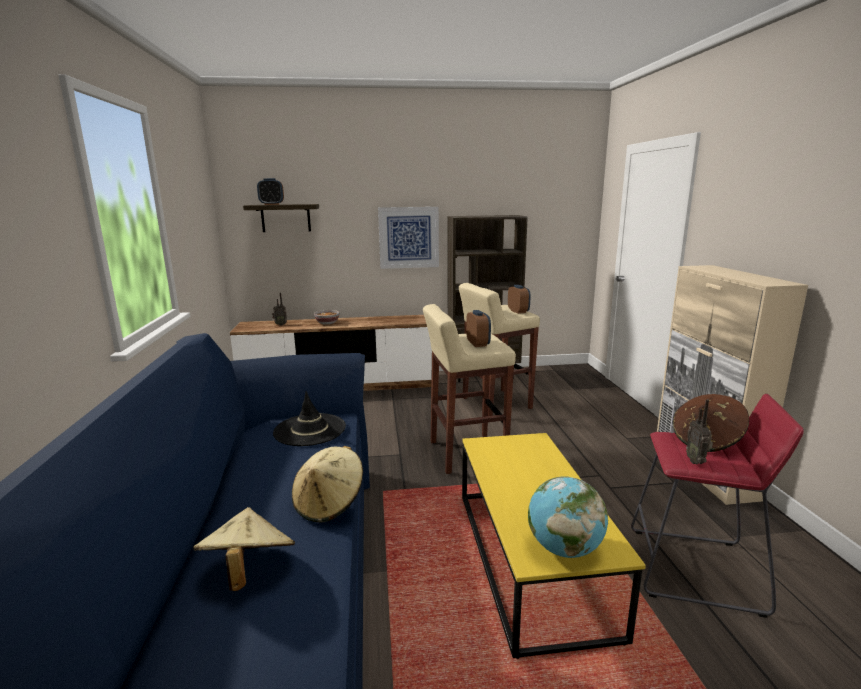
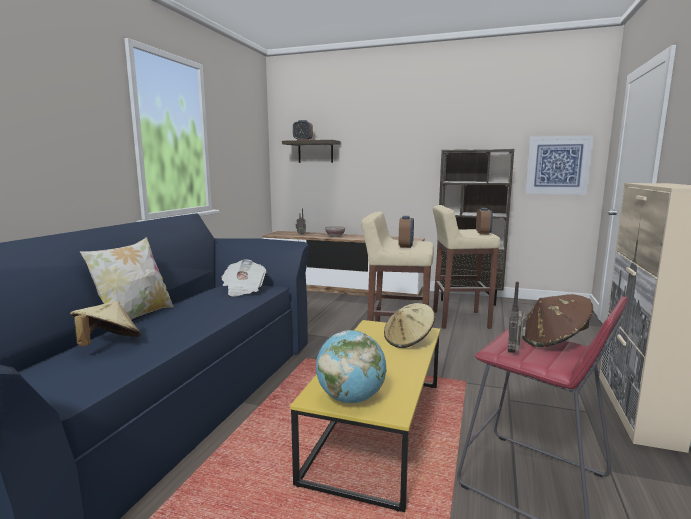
camera: 25 degrees right, 5 degrees down
black hat [273,391,346,446] -> newspaper [221,260,267,296]
beige hat [292,446,363,522] -> beige hat moved to [384,303,435,348]
picture [378,207,439,269] -> picture moved to [525,135,594,195]
none -> pillow [80,237,174,320]

